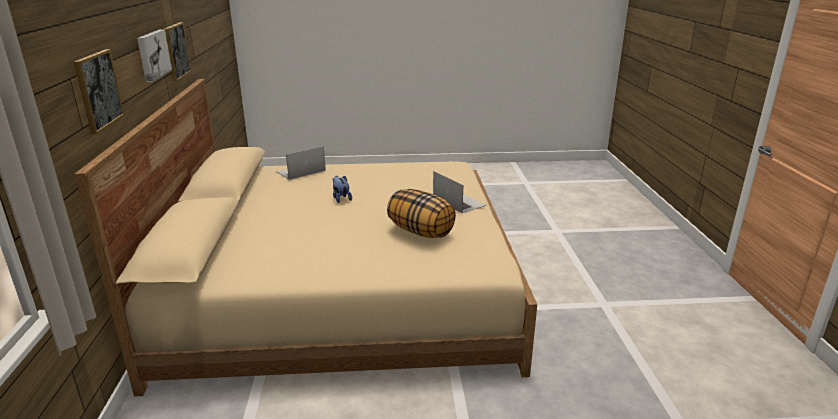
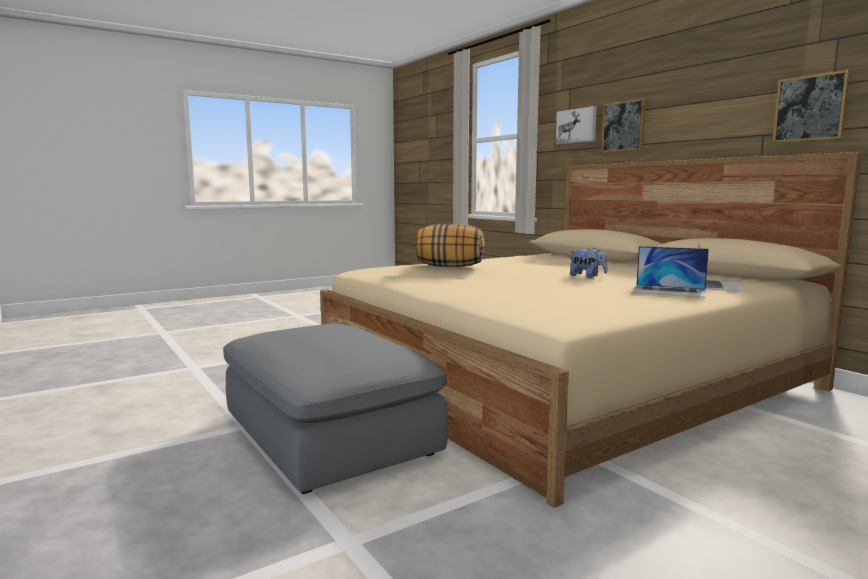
camera: 150 degrees right, 15 degrees down
picture [137,29,172,82] -> picture moved to [556,106,597,144]
laptop [433,171,486,213] -> laptop moved to [632,246,709,298]
none -> grey ottoman [223,324,448,494]

